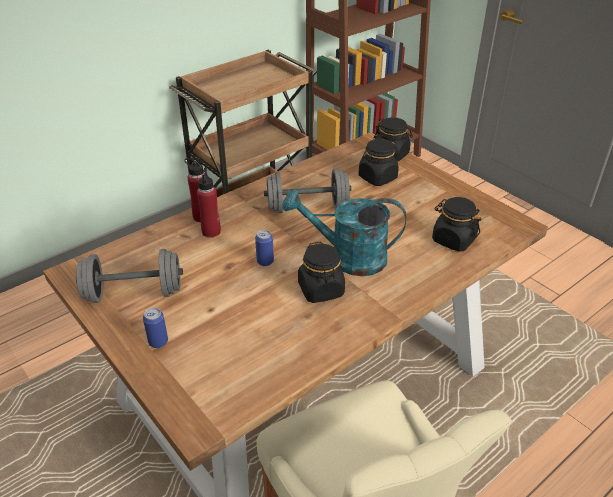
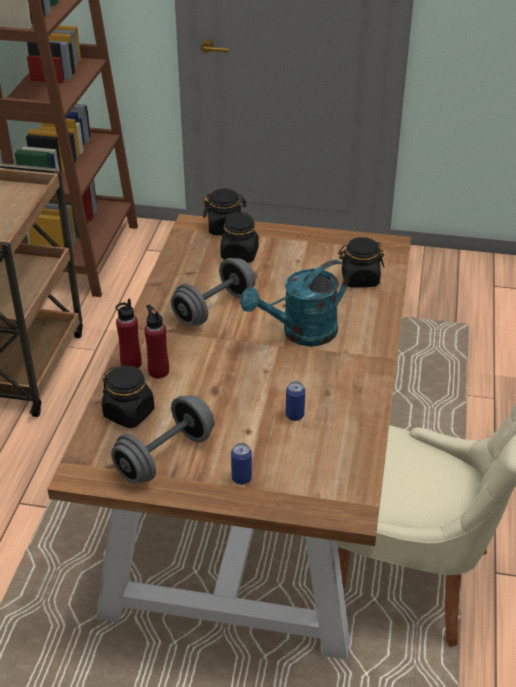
camera: 40 degrees left, 0 degrees up
can [255,229,274,266] -> can moved to [286,381,305,421]
black jar [298,242,345,303] -> black jar moved to [102,365,155,428]

